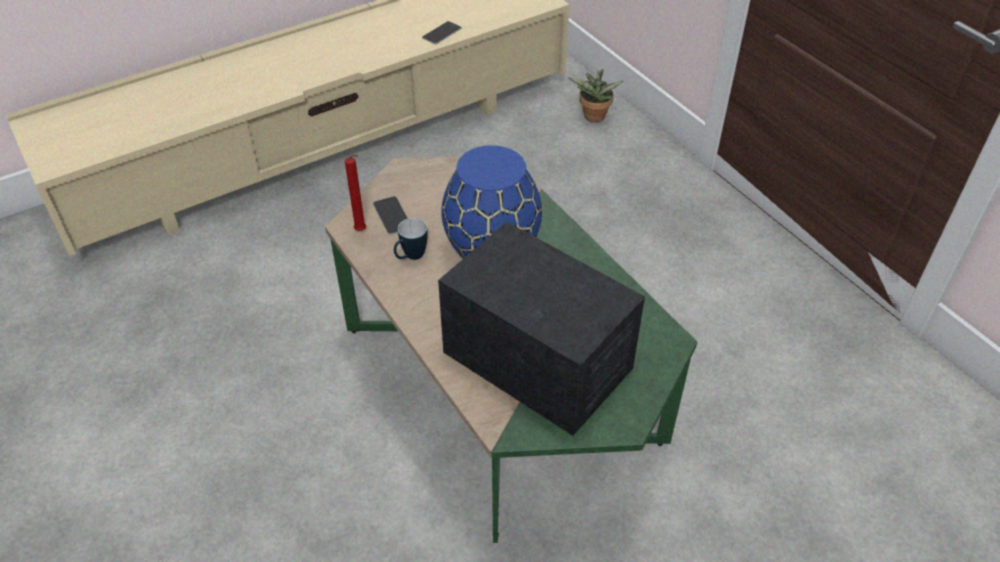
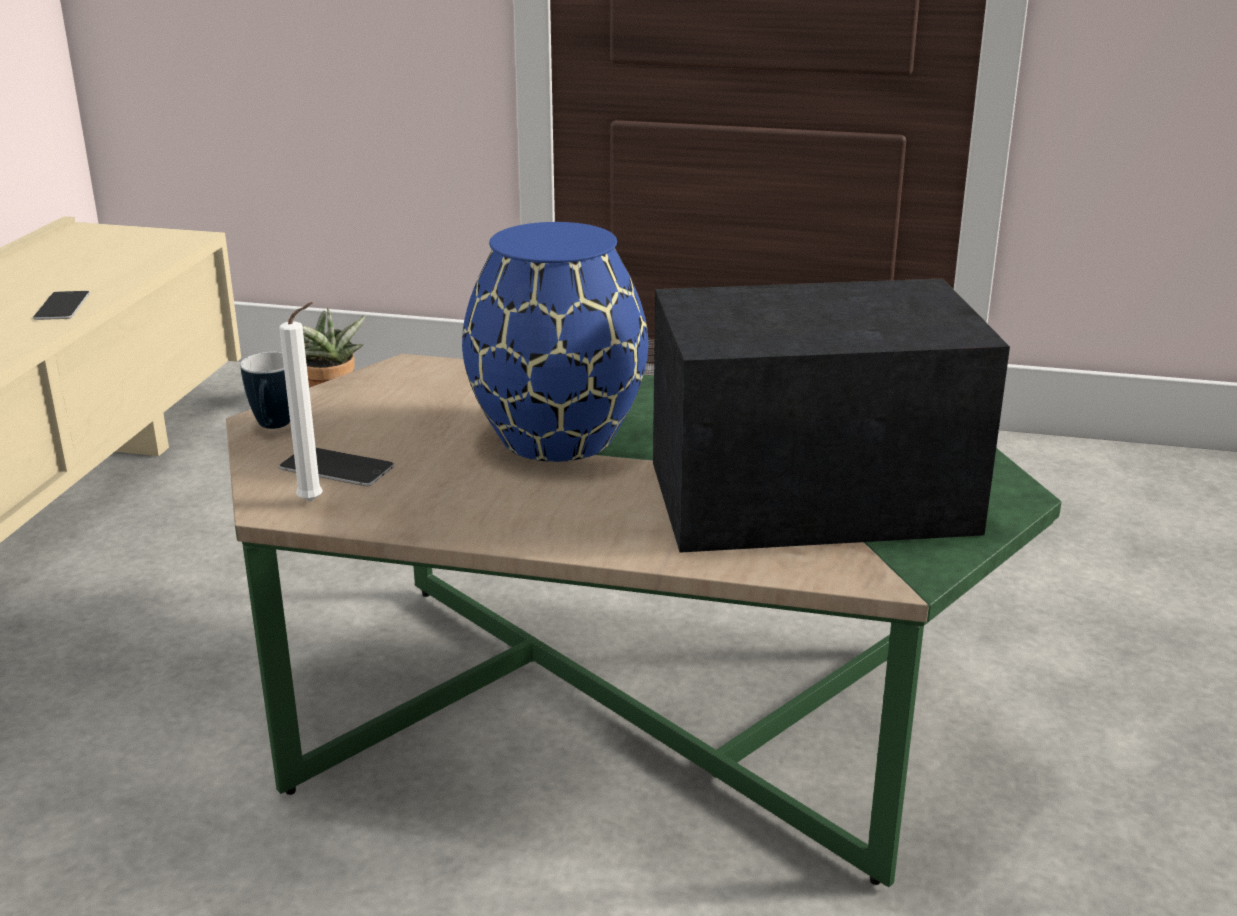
camera: 45 degrees left, 20 degrees down
red candle [345,155,366,231] -> white candle [279,302,323,502]
mug [394,218,428,260] -> mug moved to [240,352,290,429]

